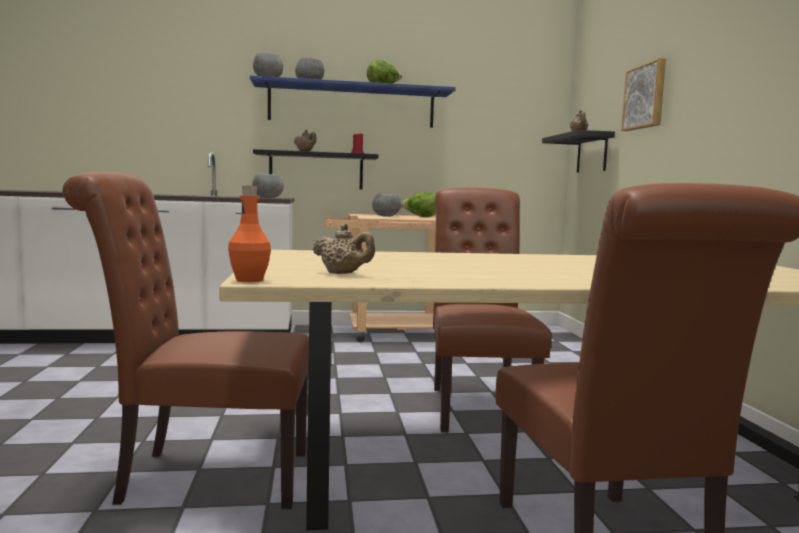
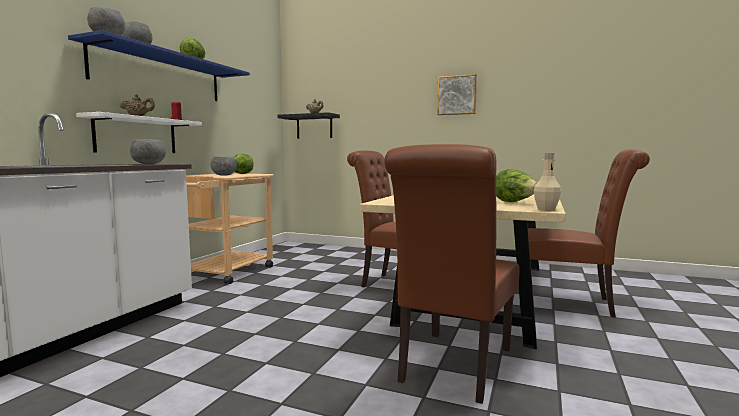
camera: 60 degrees left, 0 degrees up
orange bottle [228,186,271,282] -> beige bottle [534,153,561,211]
black shelf [253,149,379,189] -> white shelf [76,112,202,153]
beige teapot [313,223,375,274] -> lettuce [496,169,537,202]
picture [621,58,666,131] -> picture moved to [437,74,477,115]

